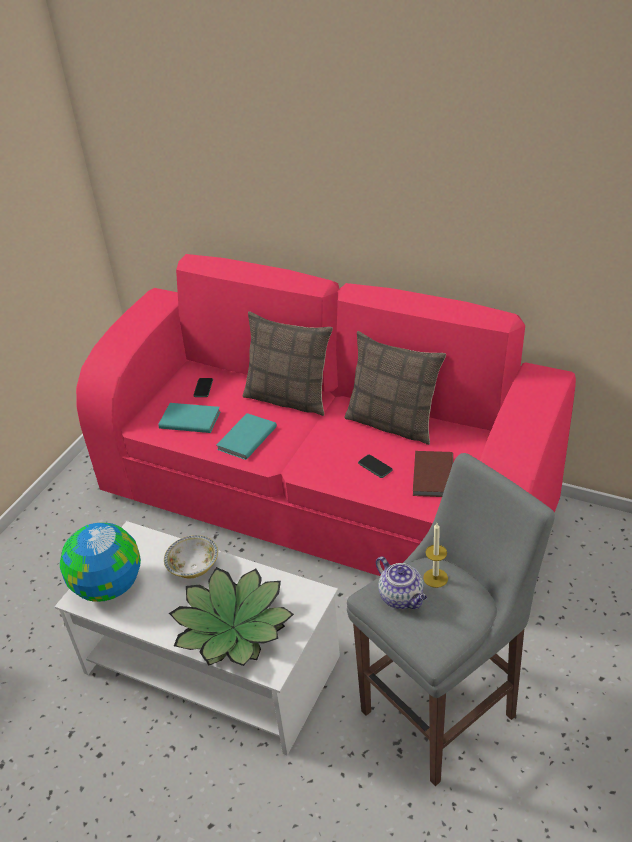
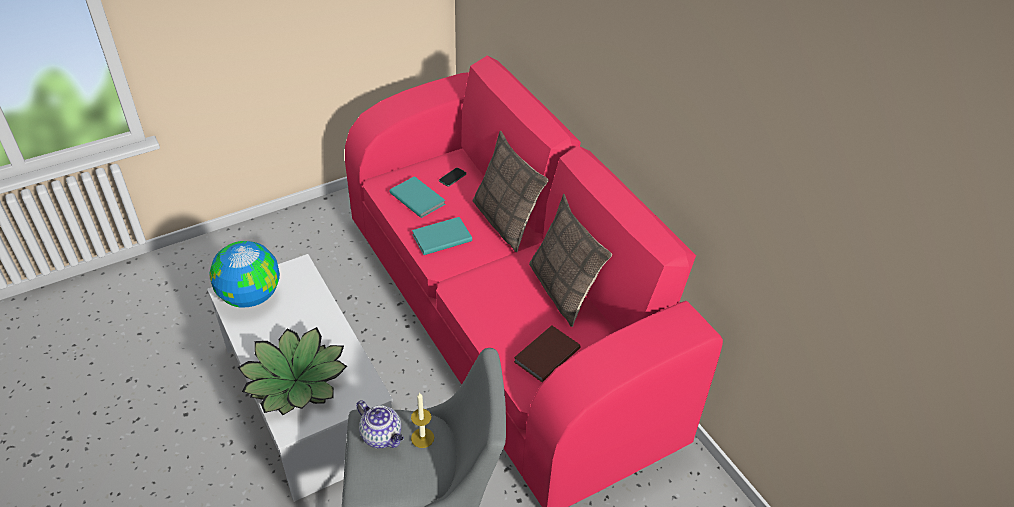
camera: 30 degrees right, 5 degrees up
bowl [164,535,218,578] -> none
phone [358,454,393,478] -> none
teapot [376,557,427,609] -> teapot turned 45 degrees counterclockwise [356,400,404,449]

